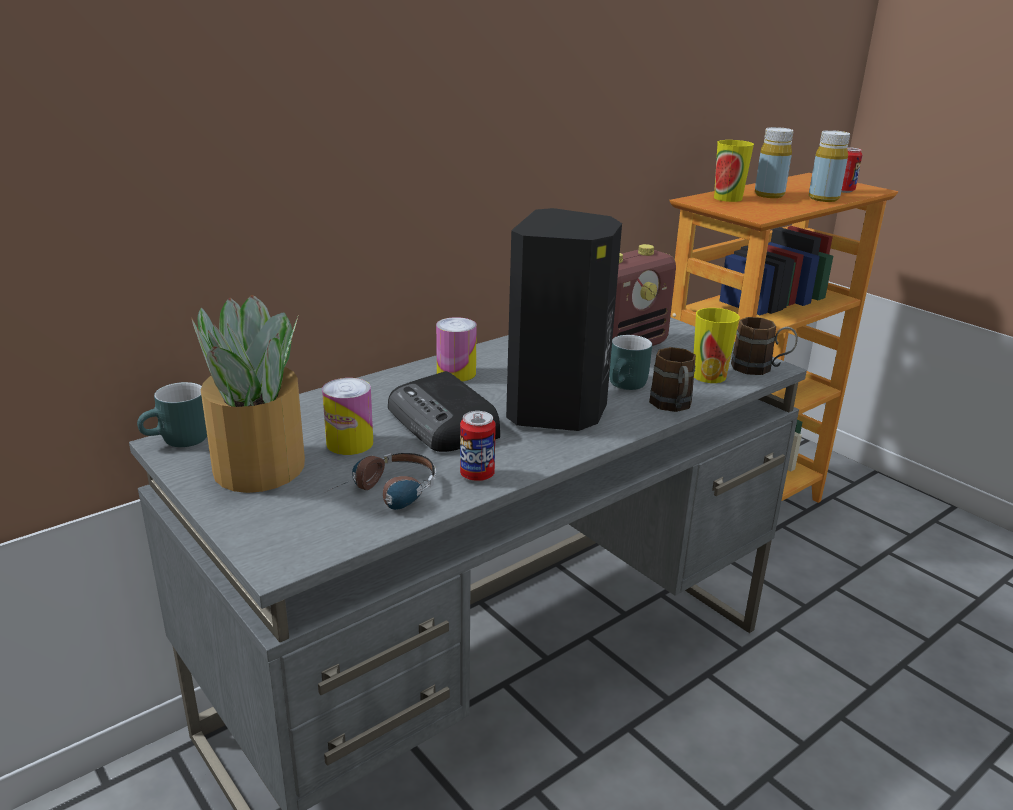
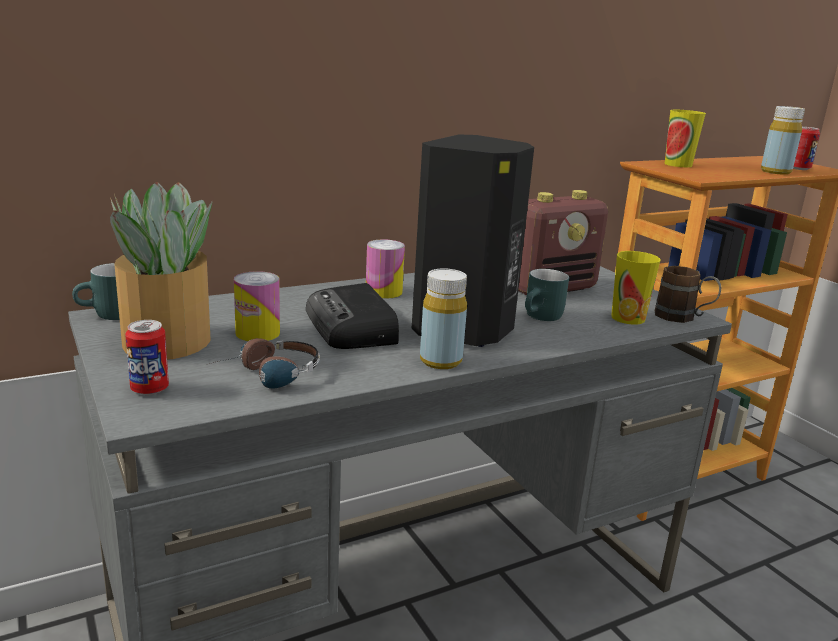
camera: 10 degrees right, 5 degrees down
can [460,411,496,482] -> can moved to [125,320,169,395]
brown mug [649,347,696,412] -> none
yellow bottle [755,127,794,198] -> yellow bottle moved to [420,269,467,369]

